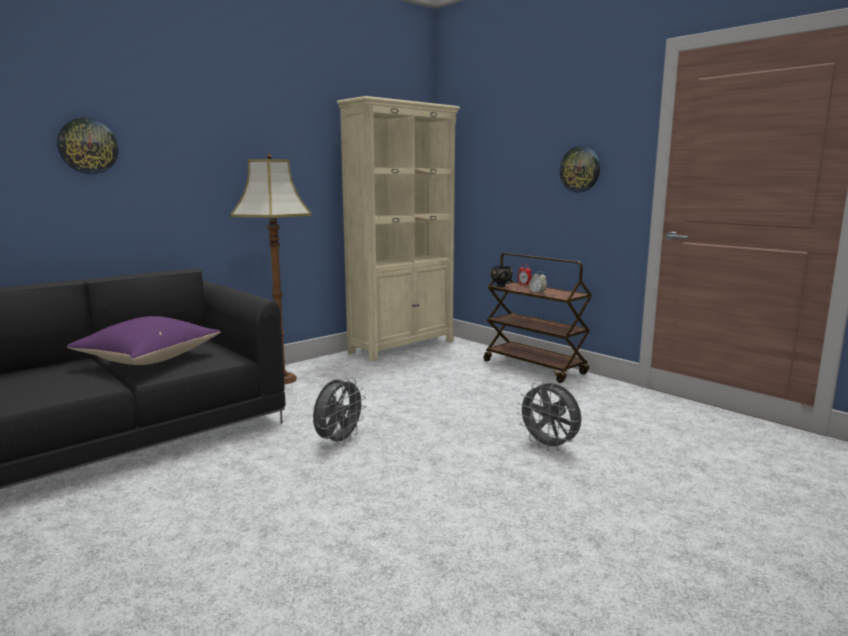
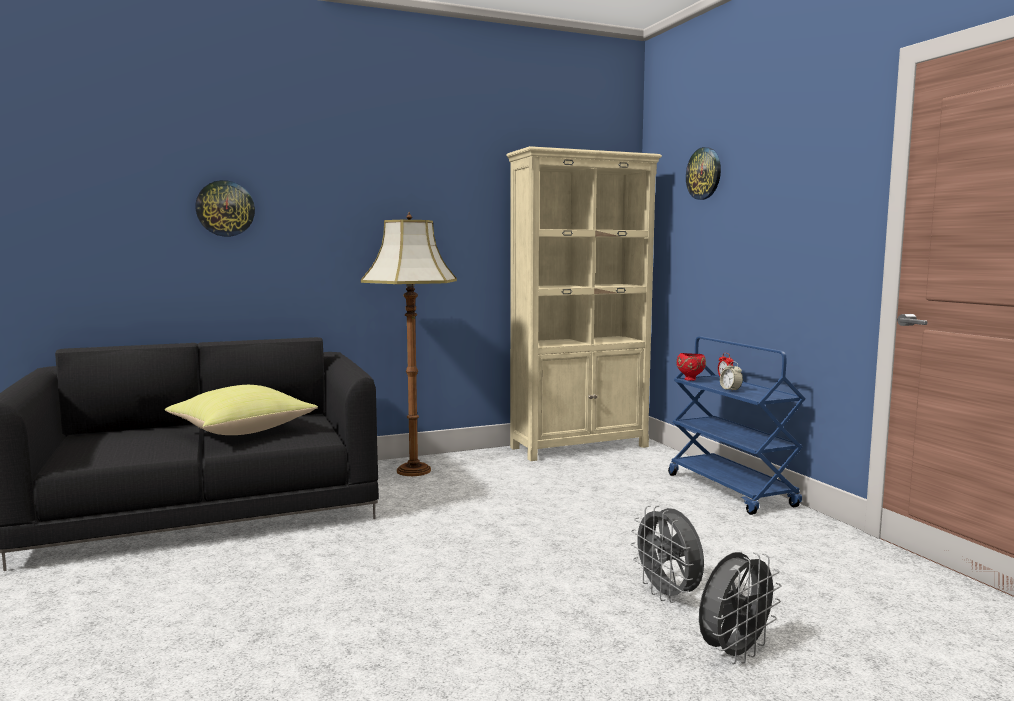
camera: 20 degrees right, 5 degrees down
purple pillow [67,316,221,365] -> yellow pillow [165,385,318,435]
grey fan [313,378,366,446] -> grey fan moved to [699,552,782,664]
brown cart [483,253,592,383] -> blue cart [668,336,806,515]
black bowl [490,266,513,287] -> red bowl [676,353,706,381]
wall clock [560,146,600,192] -> wall clock moved to [686,147,721,200]

